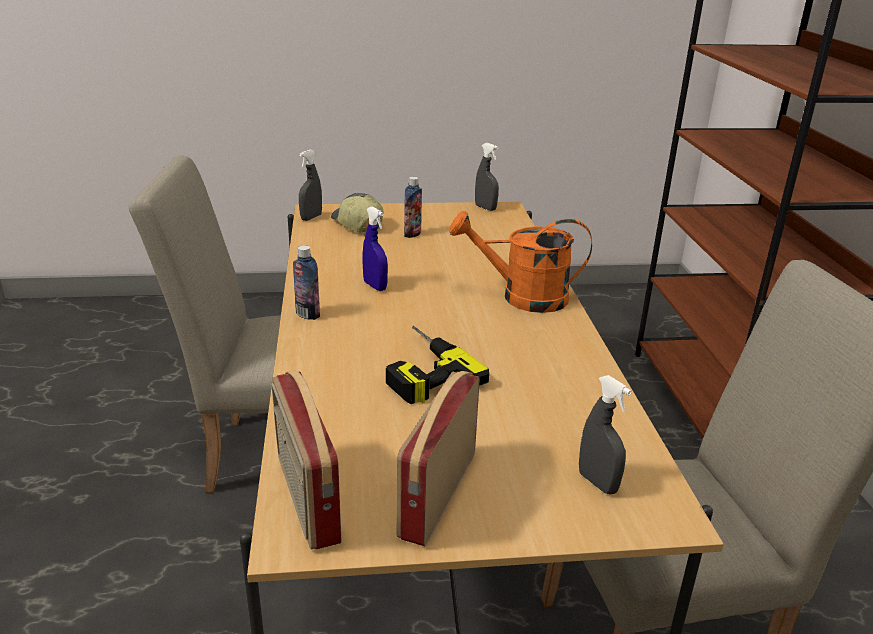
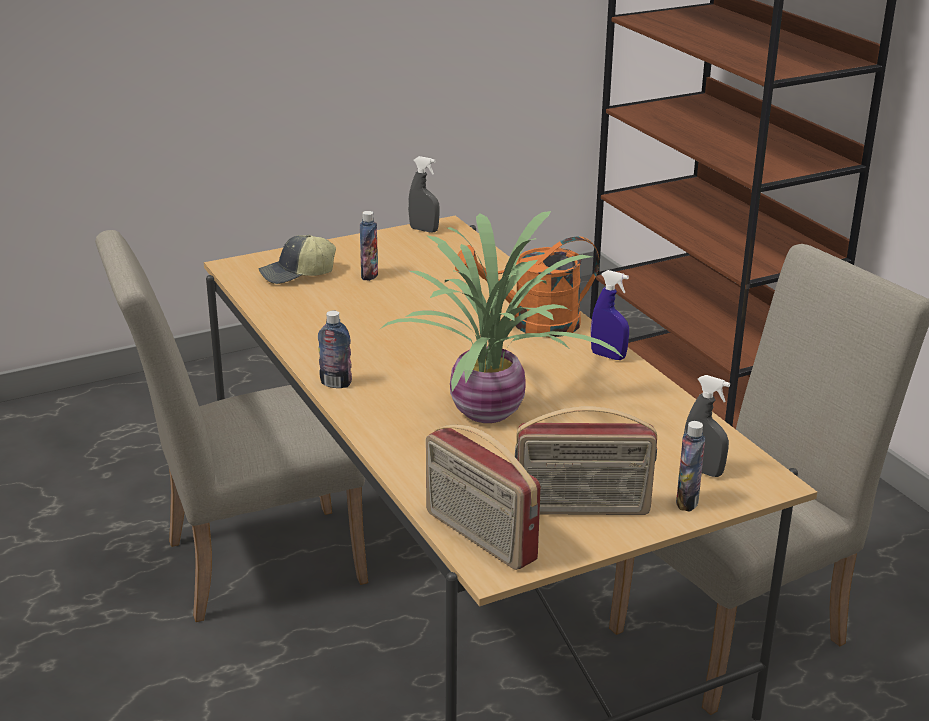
camera: 20 degrees left, 0 degrees up
grey spray bottle [299,149,322,221] -> none
cap [331,193,383,233] -> cap turned 60 degrees counterclockwise [259,235,336,284]
blue spray bottle [363,207,388,291] -> blue spray bottle moved to [591,270,629,360]
power drill [386,326,489,404] -> potted plant [380,211,624,423]
radio [397,371,480,546] -> radio turned 90 degrees counterclockwise [515,407,657,515]
none -> bottle [676,421,705,512]

